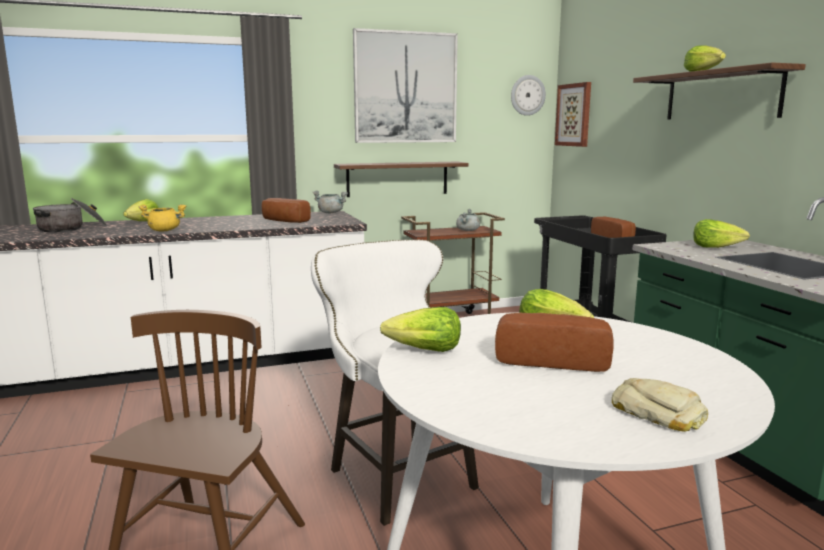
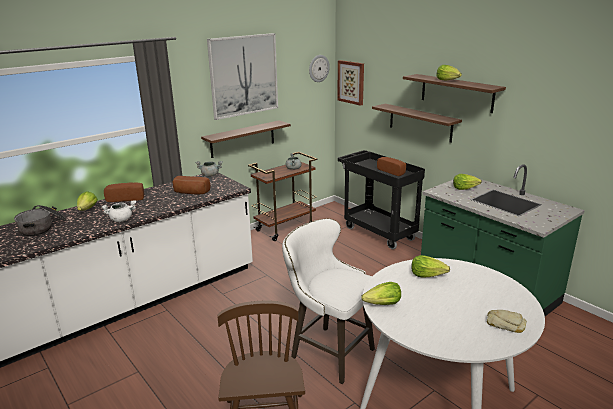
camera: 20 degrees left, 10 degrees up
yellow cooking pot [139,204,186,232] -> white cooking pot [102,200,136,222]
bread [495,313,614,372] -> bread moved to [104,183,144,202]
none -> shelf [372,104,462,143]

